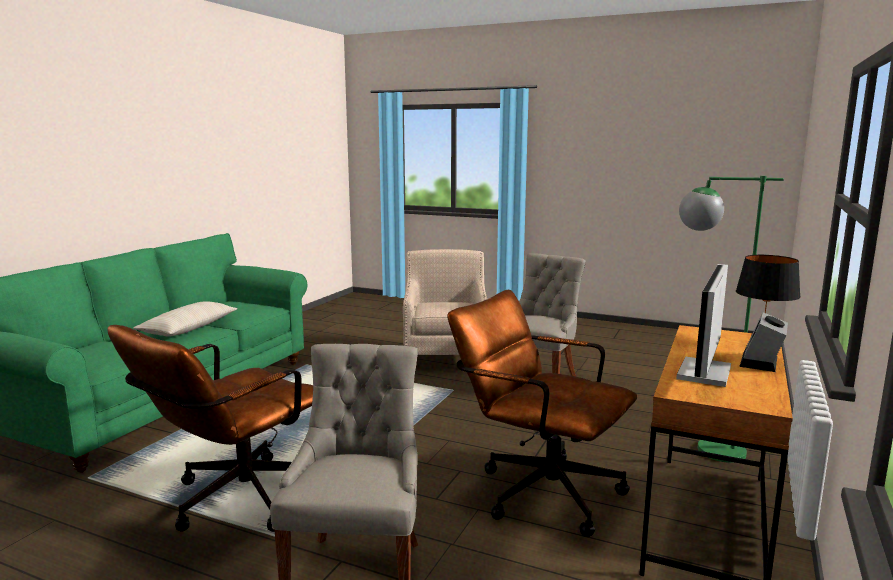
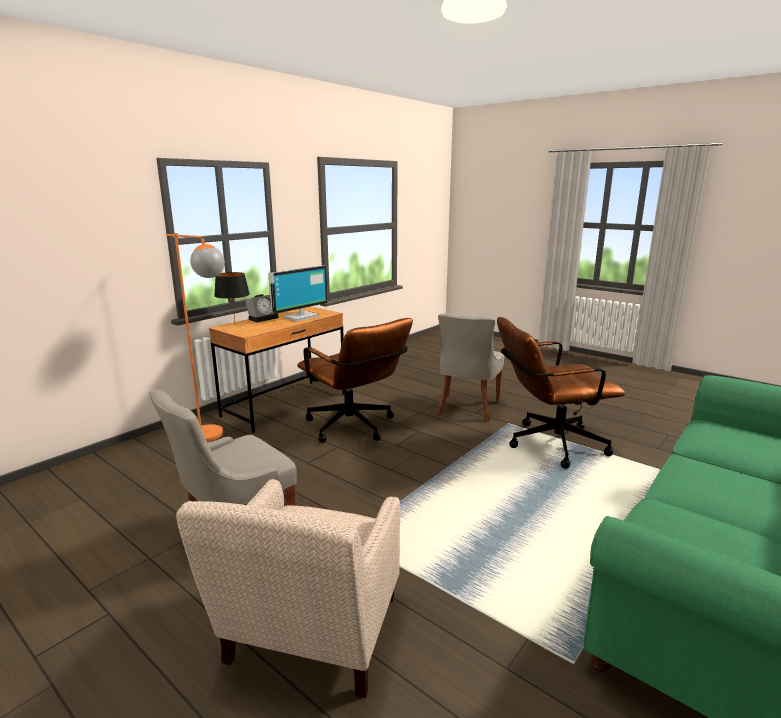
camera: 165 degrees left, 5 degrees up
brown office chair [107,325,313,532] -> brown office chair turned 150 degrees counterclockwise [497,317,625,469]
beige pillow [133,301,237,337] -> none
green floor lamp [679,176,784,463] -> orange floor lamp [166,233,225,442]

